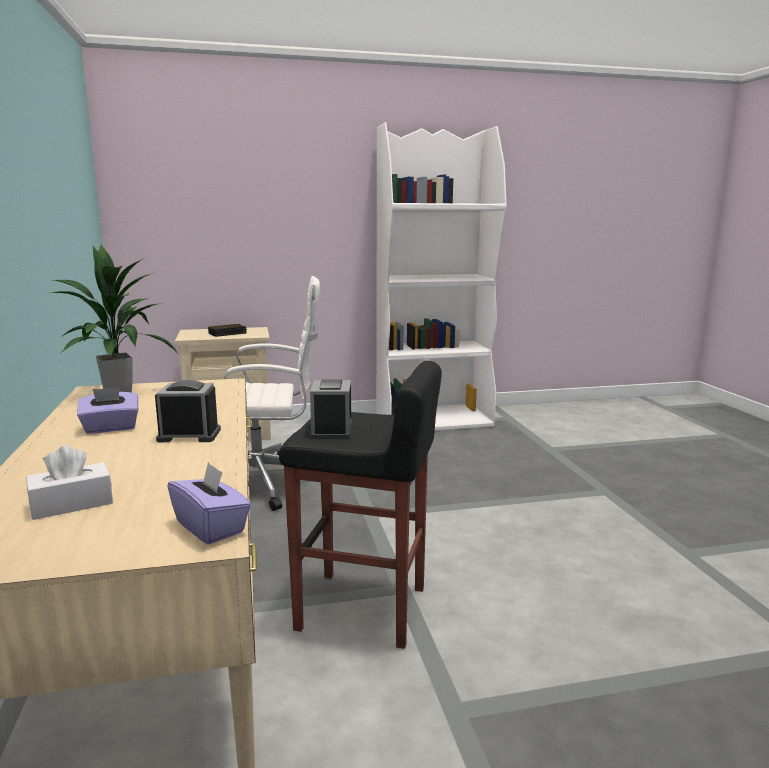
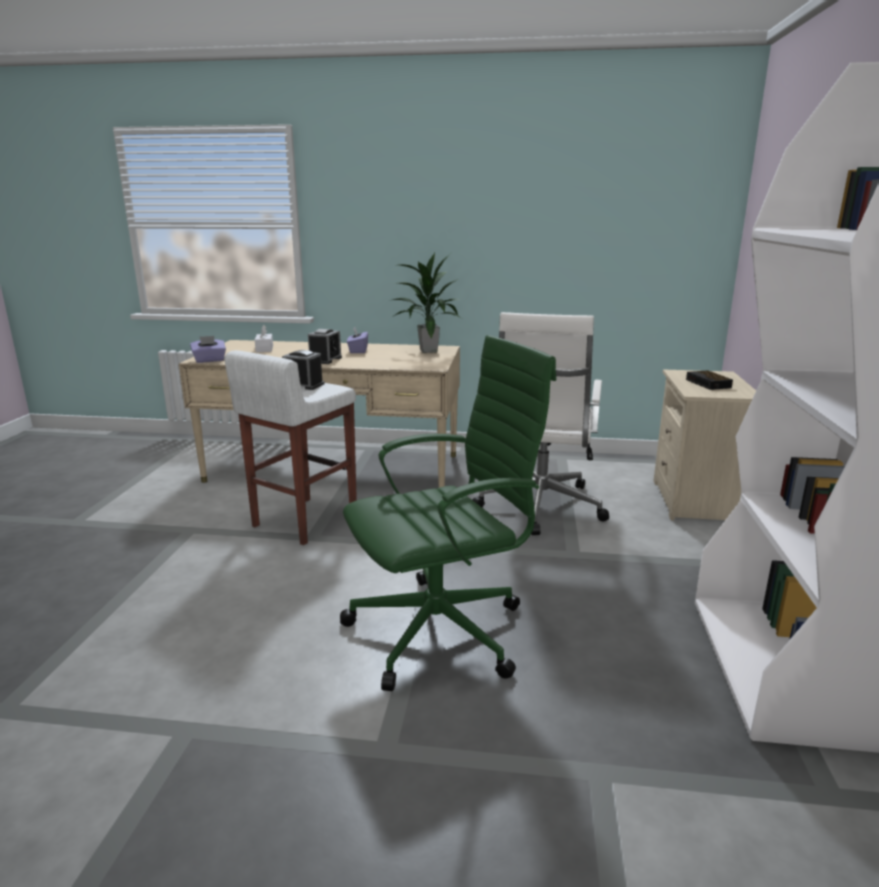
camera: 110 degrees right, 5 degrees up
black stool [279,361,442,649] -> white stool [225,350,357,545]
none -> green office chair [340,335,556,691]

